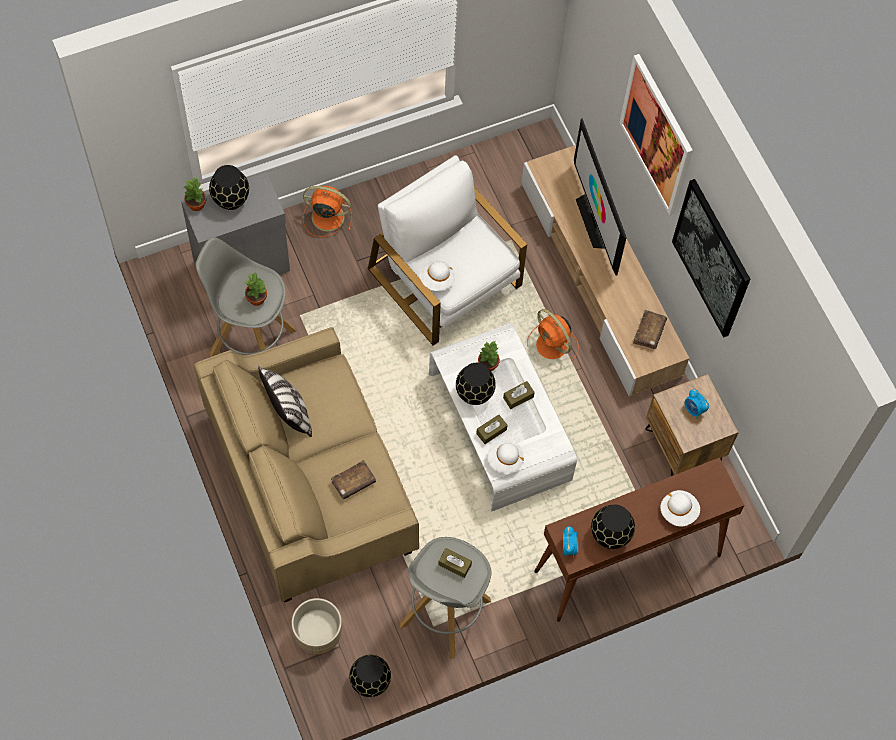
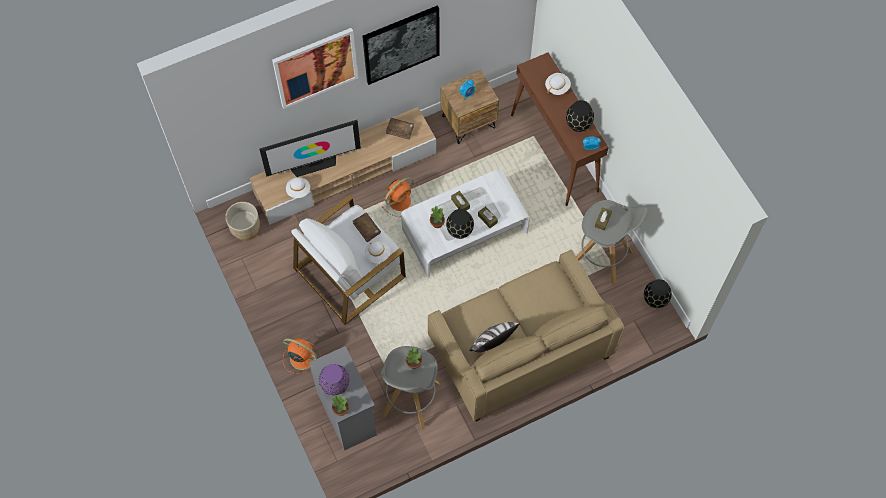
camera: 90 degrees left, 0 degrees up
black vase [209,165,249,210] -> purple vase [319,364,350,395]
beige planter [292,598,342,655] -> beige planter moved to [225,202,260,241]
orange fan [303,186,352,237] -> orange fan turned 105 degrees clockwise [283,338,321,374]
brown book [330,460,376,500] -> brown book moved to [353,213,381,243]
white hat [488,440,524,473] -> white hat moved to [286,177,310,198]

